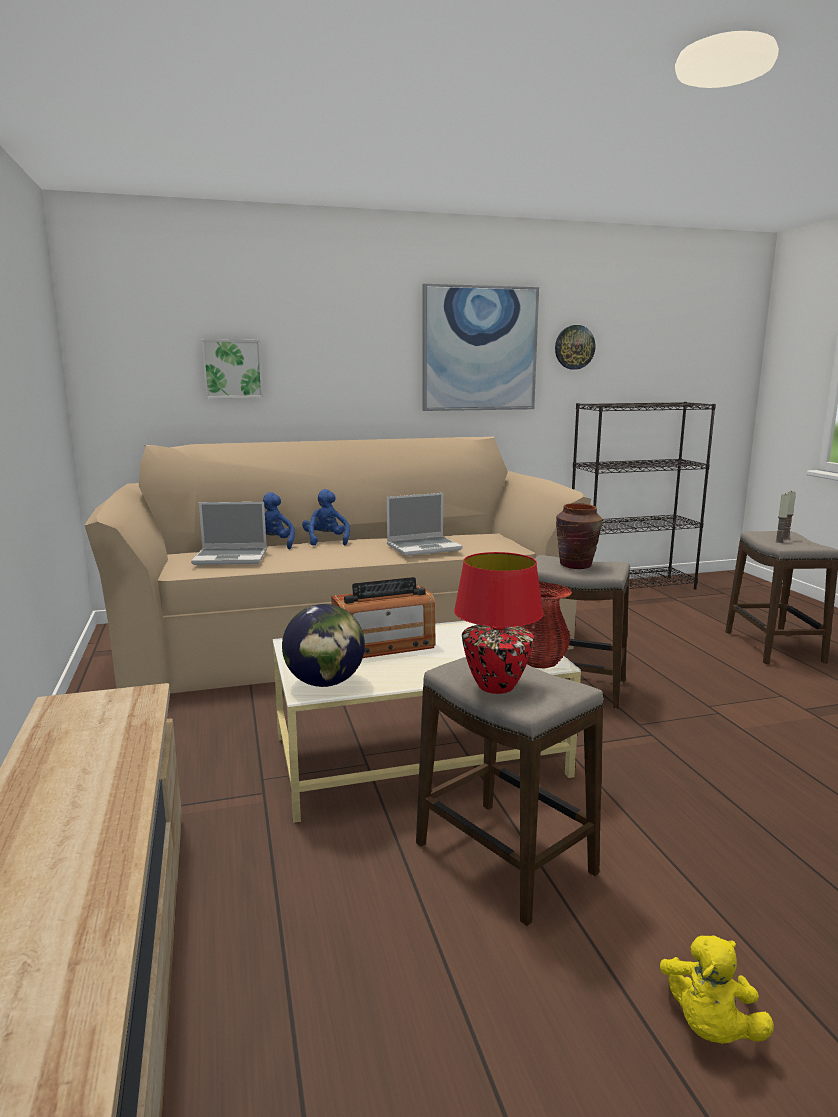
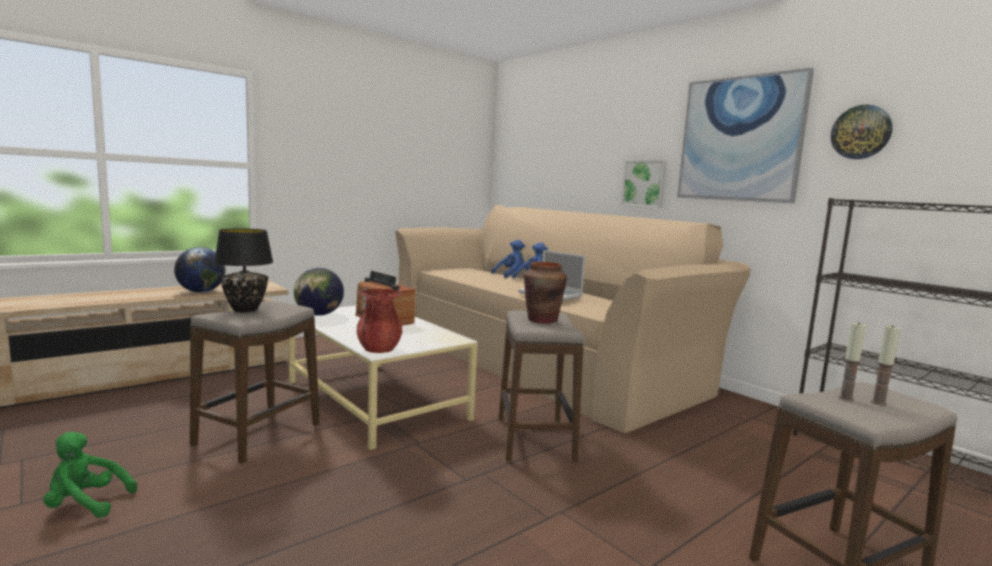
camera: 65 degrees right, 5 degrees down
laptop [191,502,267,565] -> none
picture [201,339,263,398] -> picture moved to [621,160,667,208]
red table lamp [454,552,544,694] -> black table lamp [214,228,273,312]
yellow plush toy [660,935,774,1044] -> green plush toy [43,432,137,518]
none -> globe [174,247,226,293]

